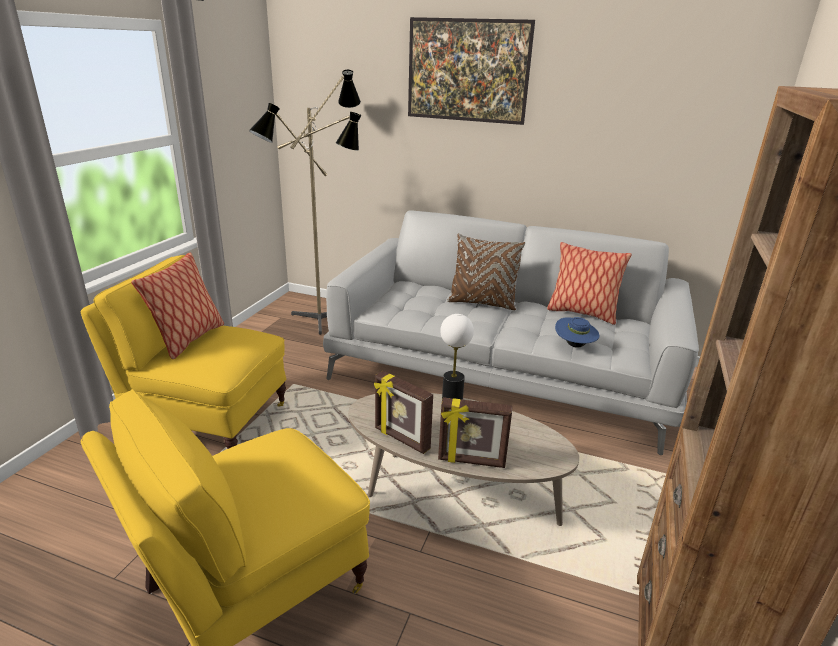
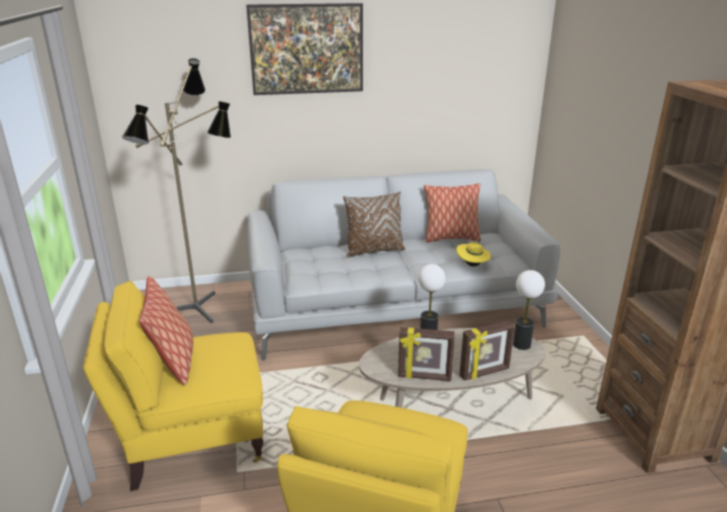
camera: 30 degrees left, 0 degrees up
blue hat [555,317,600,348] -> yellow hat [456,242,491,266]
none -> table lamp [513,270,545,350]

